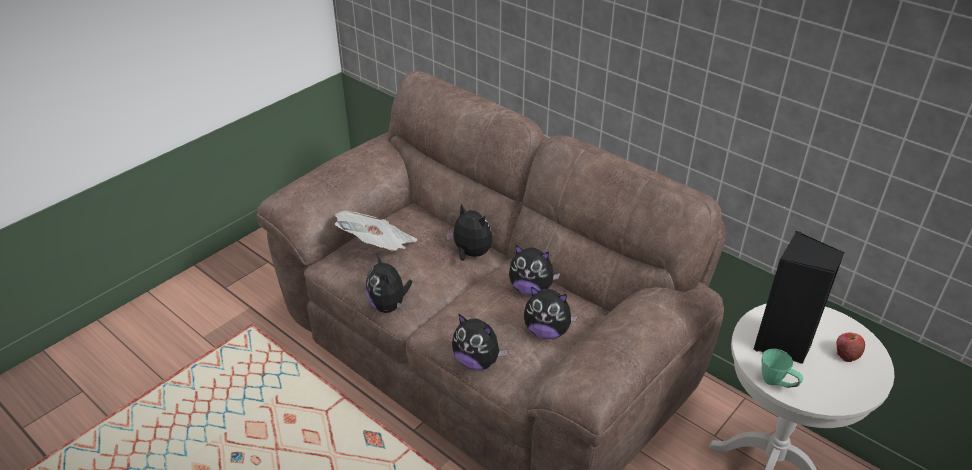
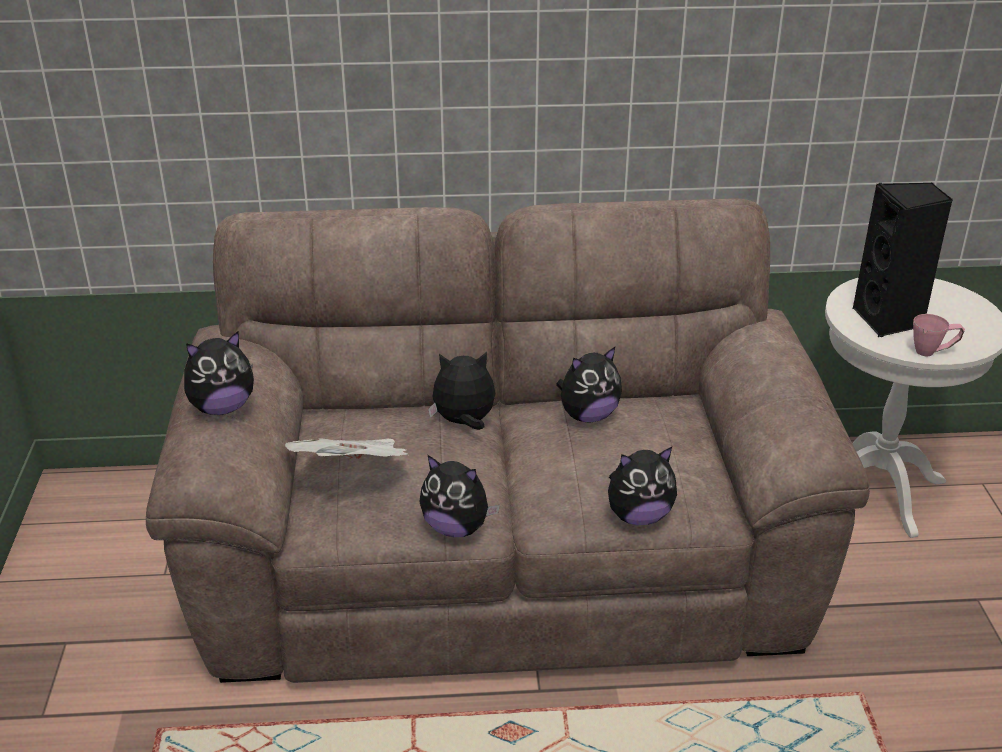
camera: 45 degrees left, 5 degrees down
plush toy [524,286,578,339] -> plush toy moved to [184,331,254,415]
green mug [762,349,803,388] -> pink mug [913,314,965,356]
apple [836,333,865,362] -> none

